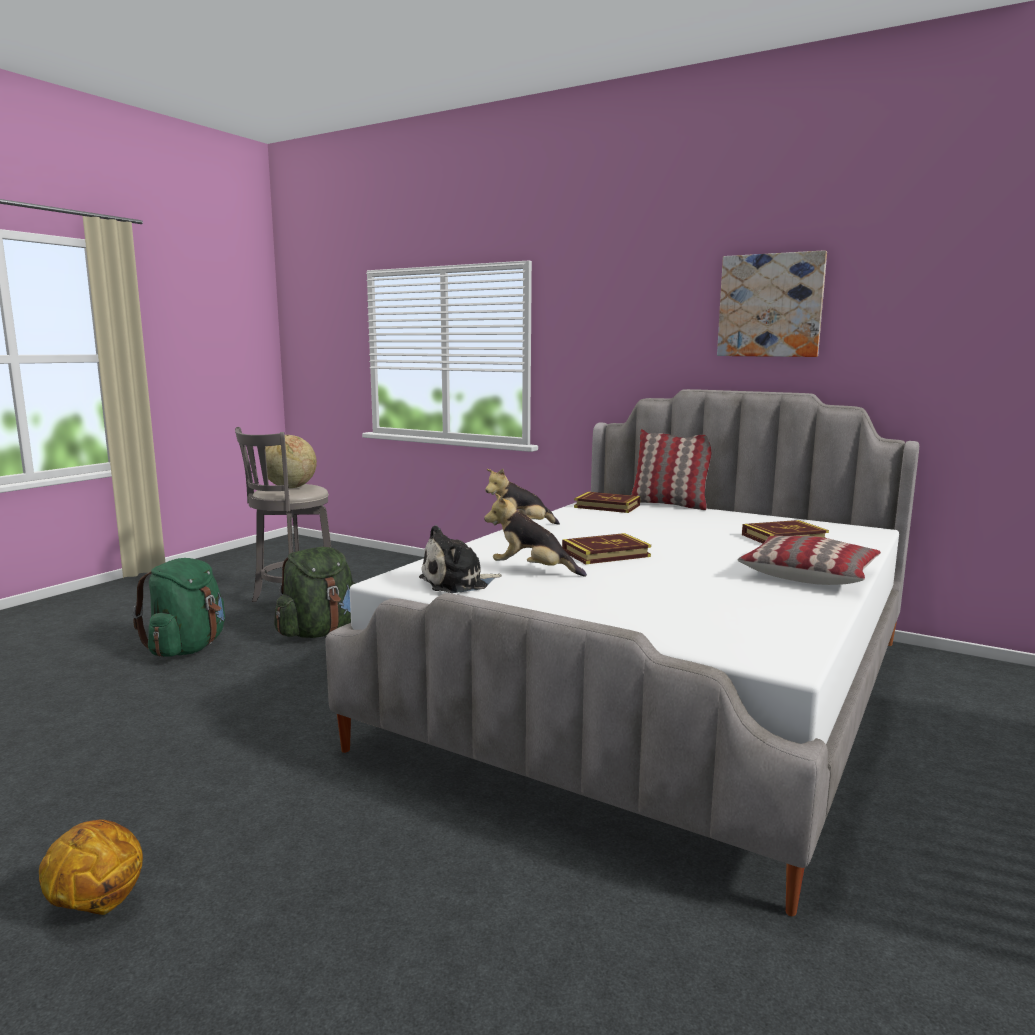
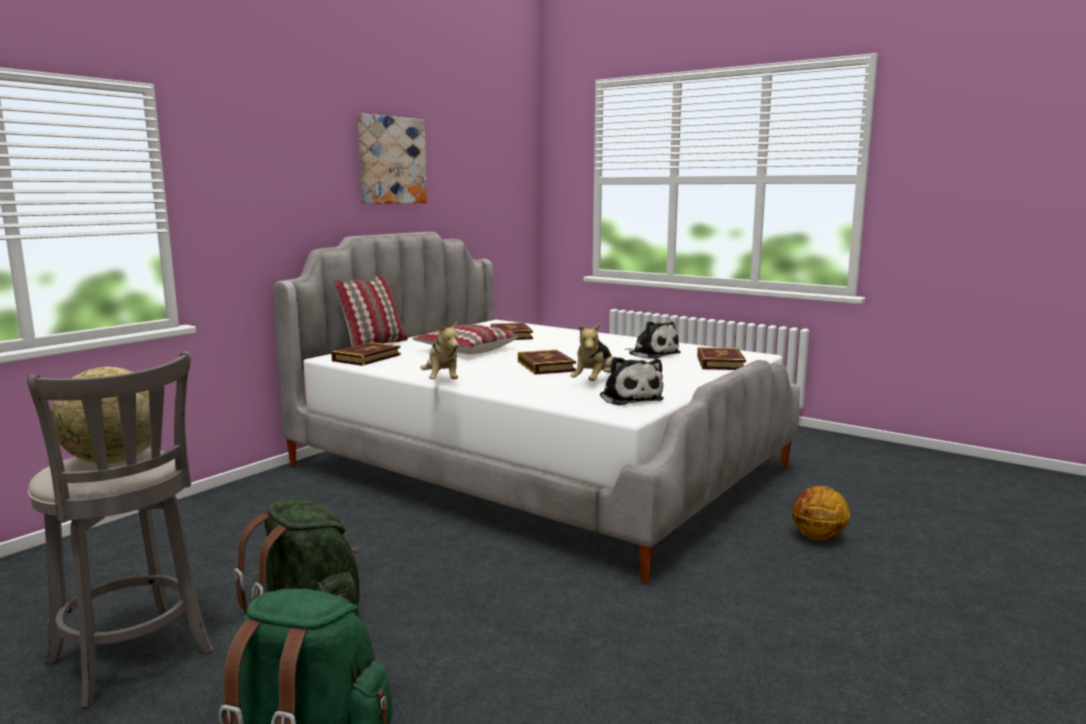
camera: 85 degrees left, 0 degrees up
basketball [39,819,143,915] -> basketball moved to [792,486,850,541]
pillow [738,536,881,585] -> pillow moved to [413,324,519,354]
none -> plush toy [625,321,681,359]
none -> book [697,347,746,370]

